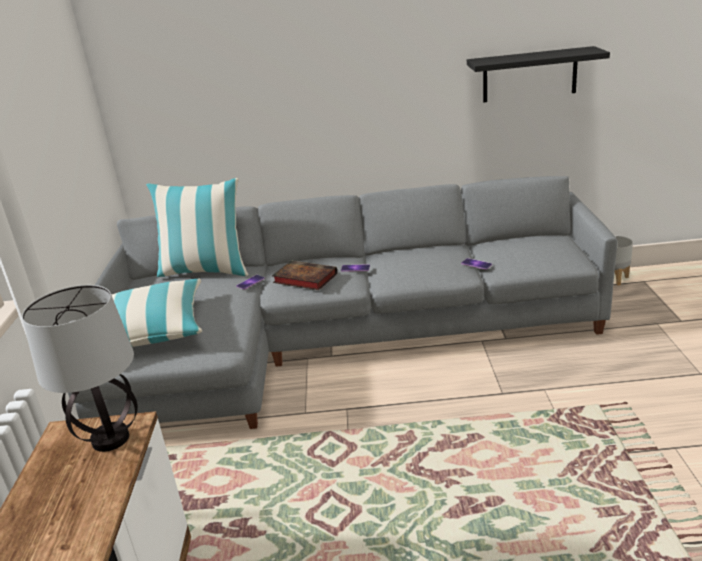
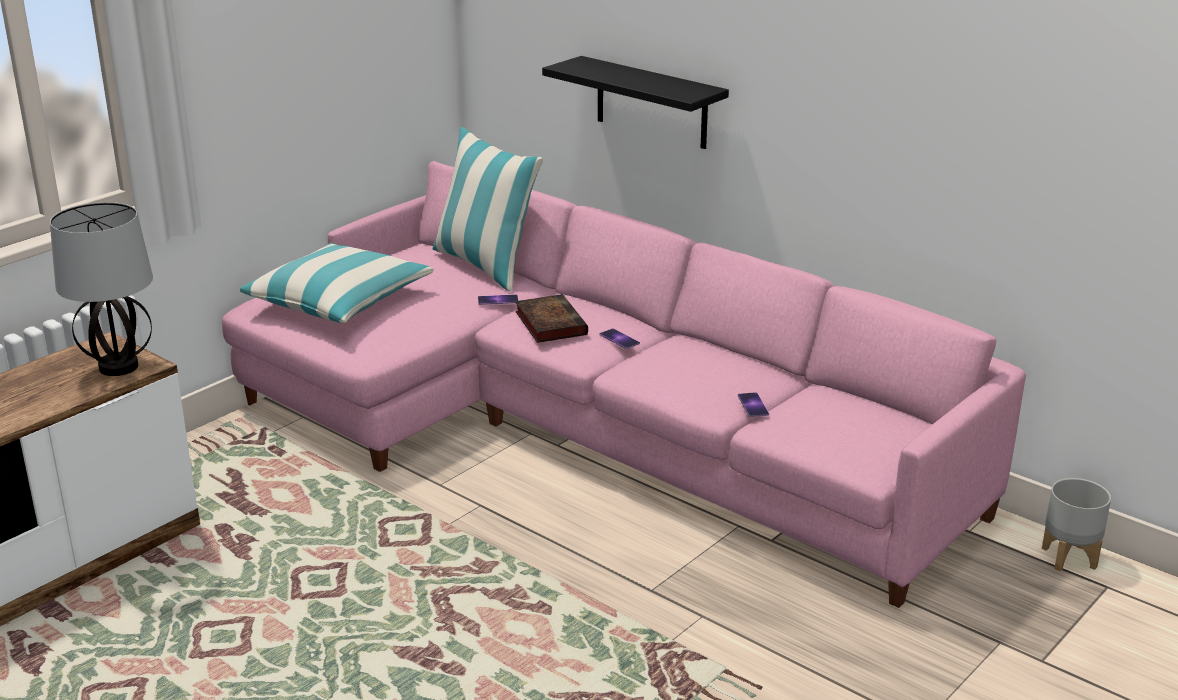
camera: 40 degrees right, 0 degrees up
grey sofa [68,176,618,429] -> pink sofa [222,161,1026,608]
black shelf [467,46,610,102] -> black shelf moved to [542,56,729,149]

